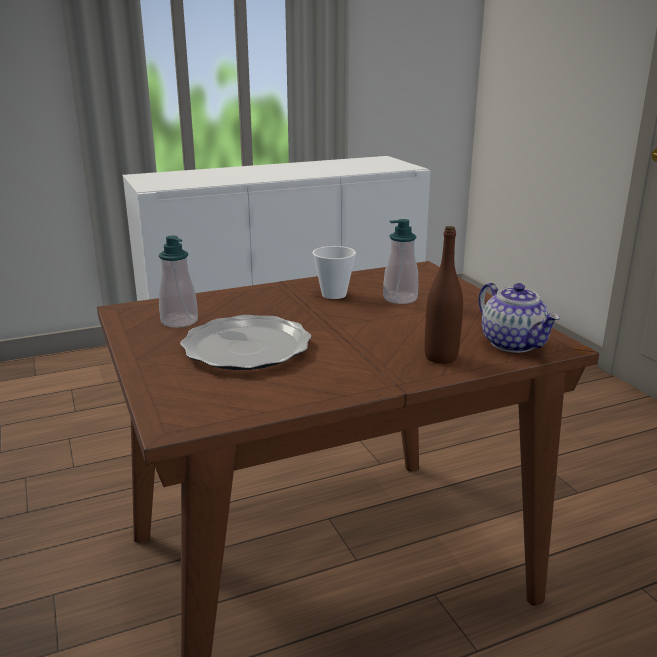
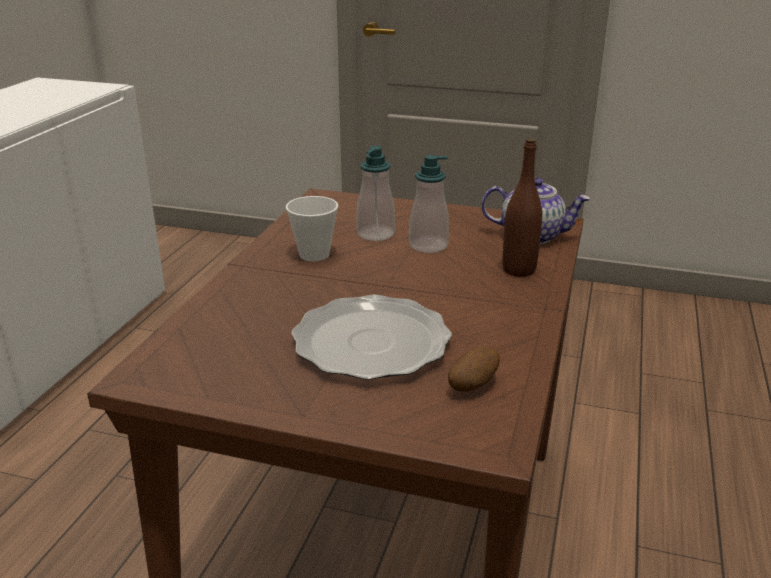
camera: 50 degrees left, 5 degrees up
soap dispenser [159,236,198,328] -> soap dispenser moved to [409,155,449,253]
none -> potato [448,346,500,392]

